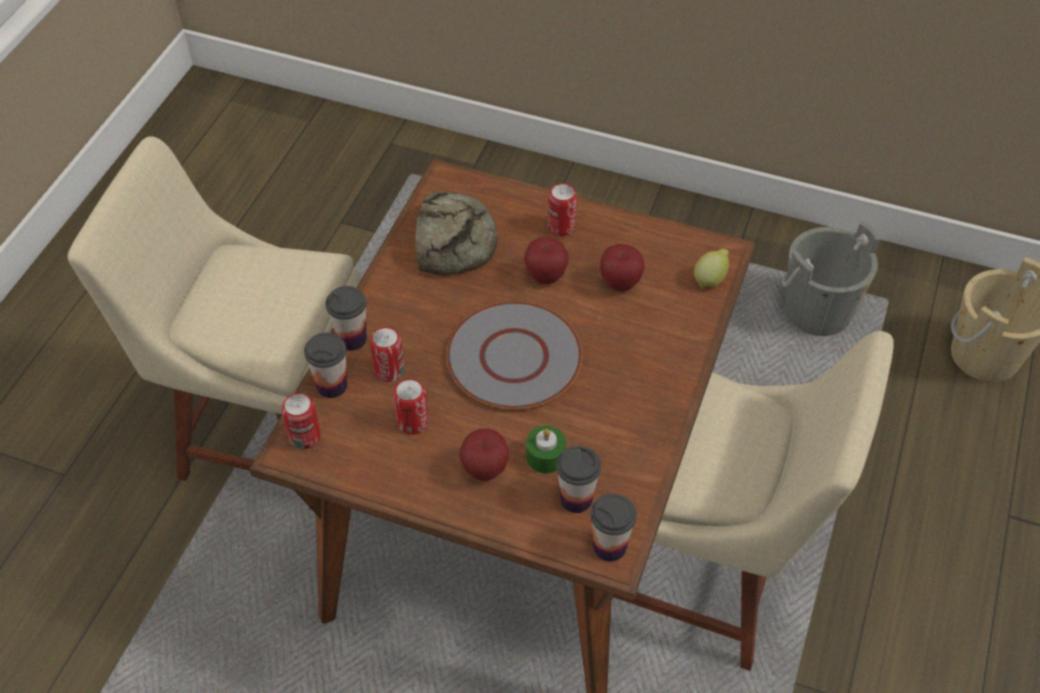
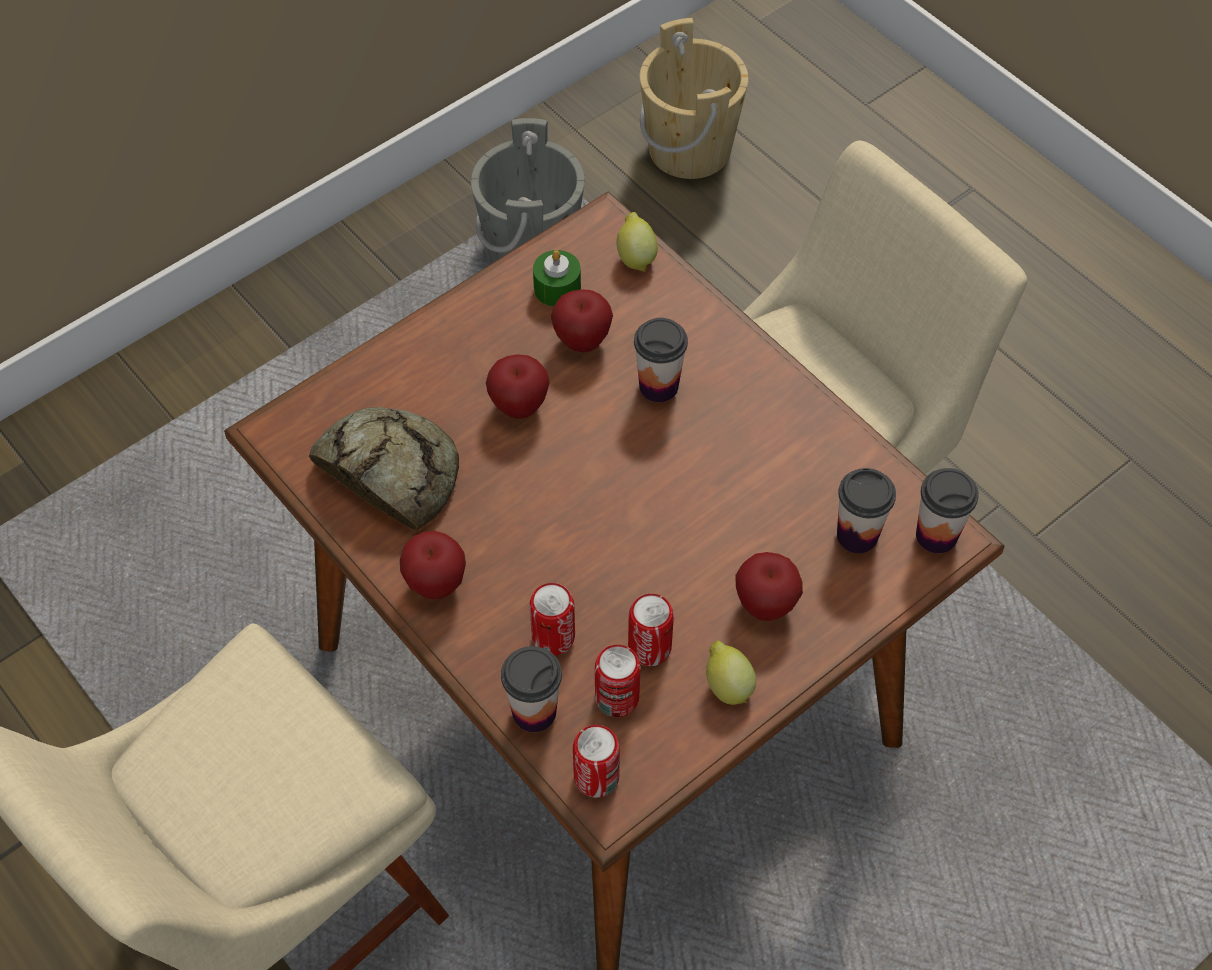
camera: 60 degrees left, 5 degrees up
cup [325,286,367,351] -> cup moved to [634,318,688,402]
grey plate [446,301,582,409] -> none
green candle [526,426,566,474] -> green candle moved to [533,250,581,307]
can [548,183,577,236] -> can moved to [595,645,641,717]
none -> apple [400,531,466,599]
none -> lemon [706,641,756,705]

